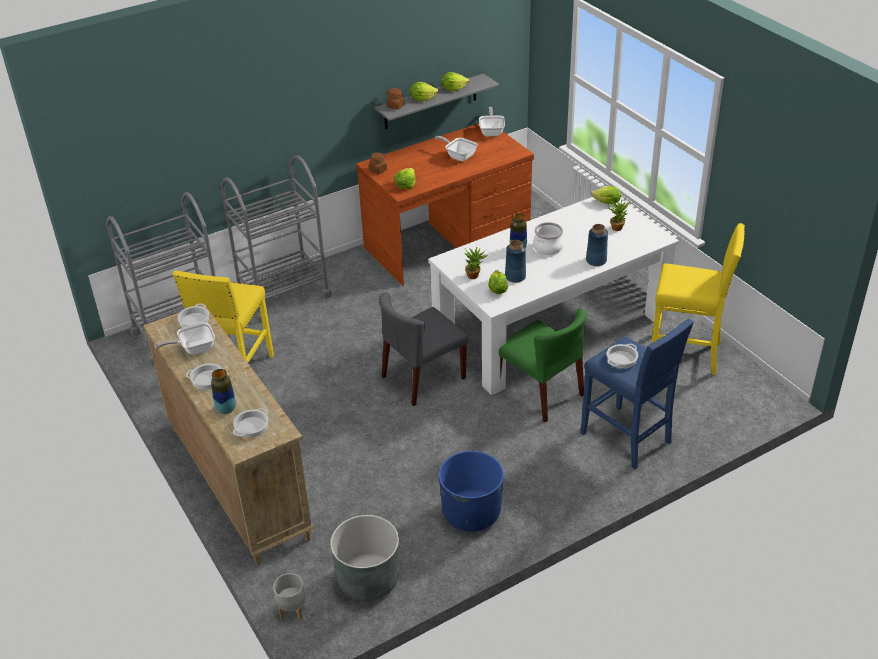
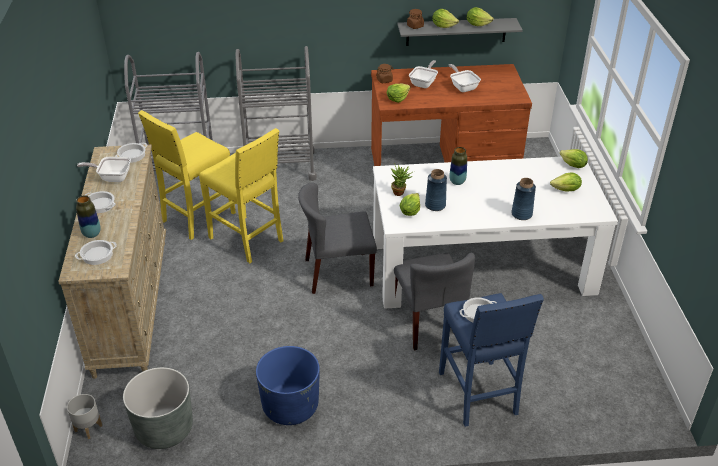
camera: 25 degrees right, 0 degrees up
frying pan [479,107,505,136] -> frying pan moved to [409,60,438,88]
green chair [499,309,586,423] -> grey chair [394,253,475,350]
cooking pot [533,222,564,255] -> none
potted plant [607,199,629,231] -> lettuce [550,173,582,192]
yellow stool [652,223,745,375] -> yellow stool moved to [199,128,283,263]

